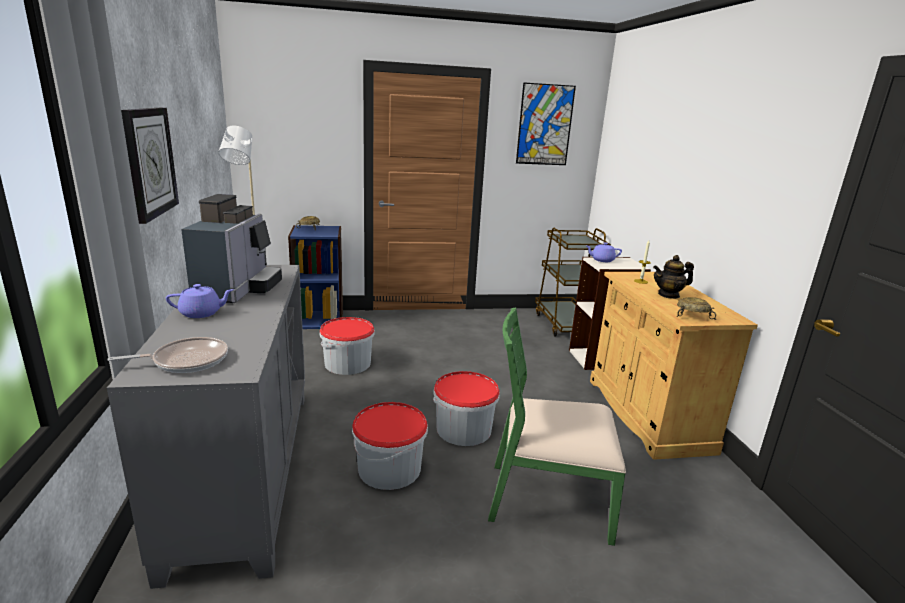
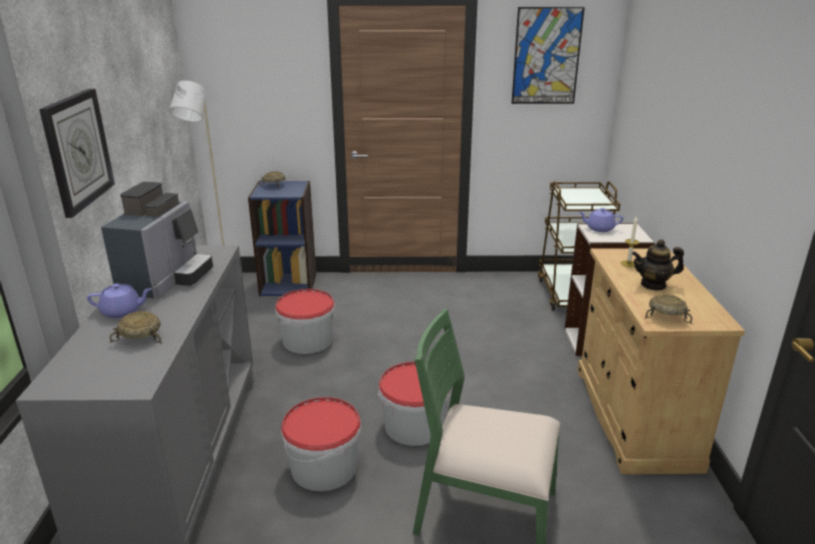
camera: 10 degrees right, 5 degrees up
frying pan [107,337,228,373] -> none
none -> beige bowl [110,311,162,344]

